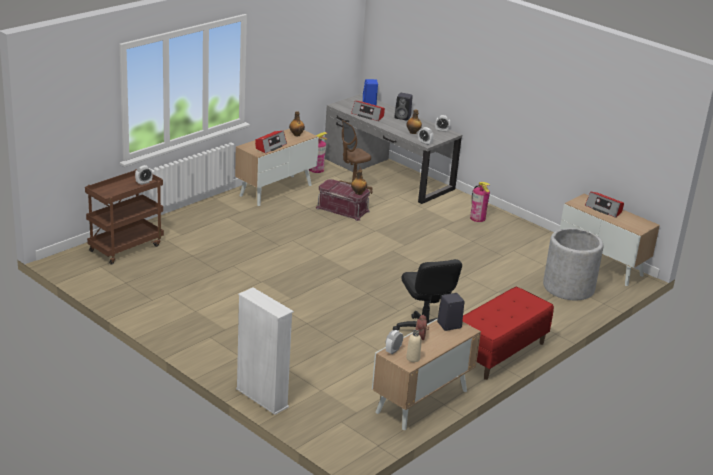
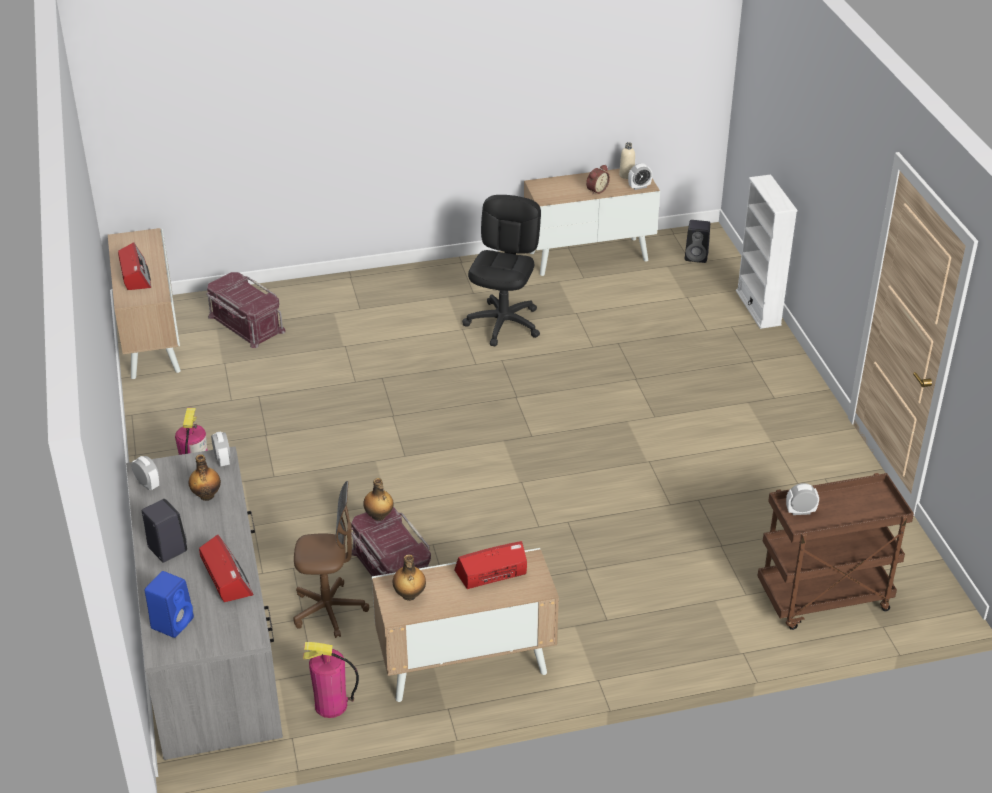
camera: 145 degrees left, 10 degrees up
black speaker [437,293,464,331] -> black speaker moved to [685,220,710,263]
red bench [462,287,554,380] -> none
grey planter [543,228,603,300] -> red storage box [206,272,286,348]

